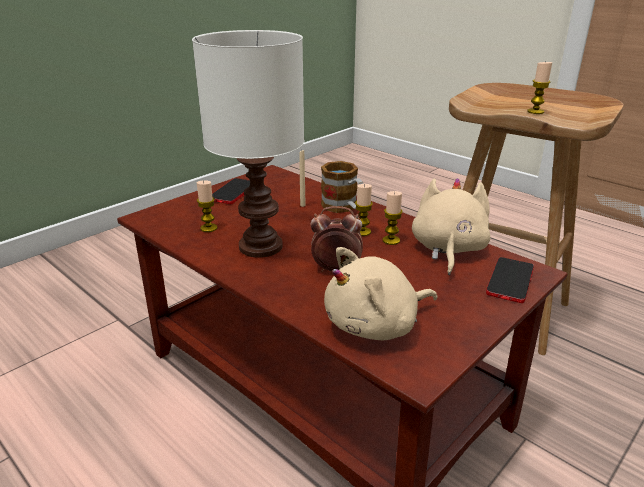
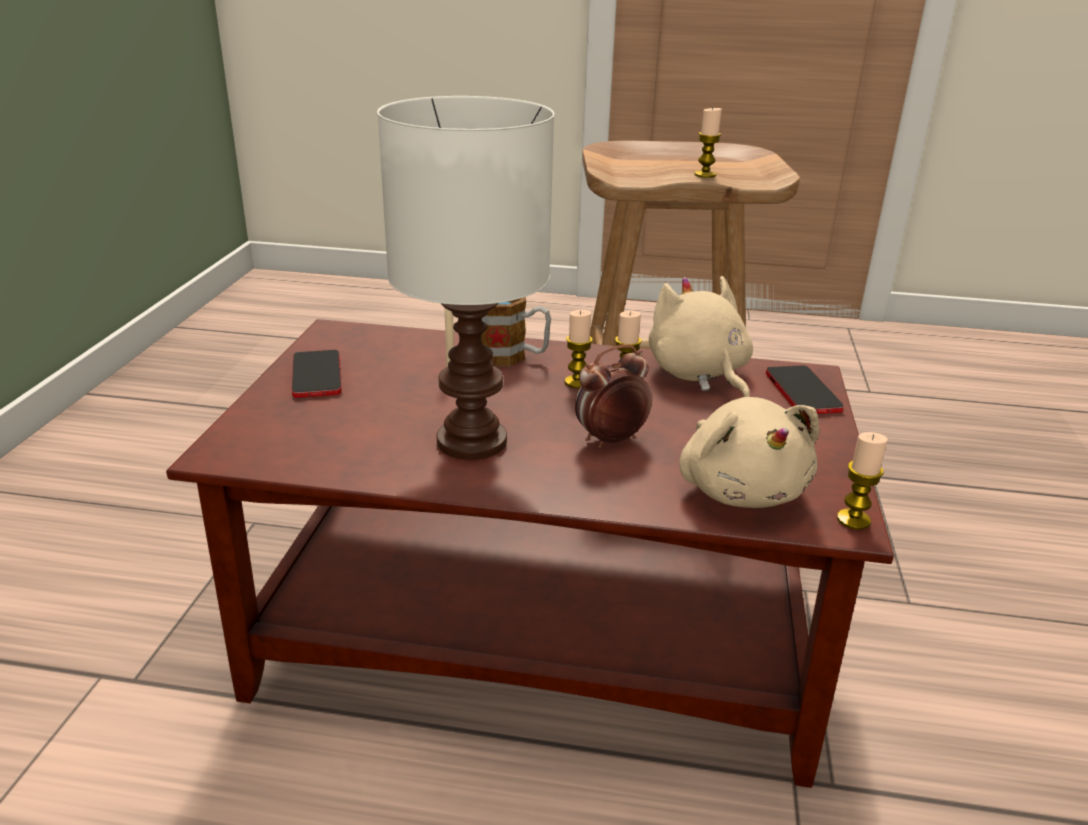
camera: 35 degrees left, 0 degrees up
candle [196,180,217,232] -> candle moved to [837,432,888,530]
beige plush toy [324,247,437,340] -> beige plush toy turned 45 degrees counterclockwise [679,397,820,508]

